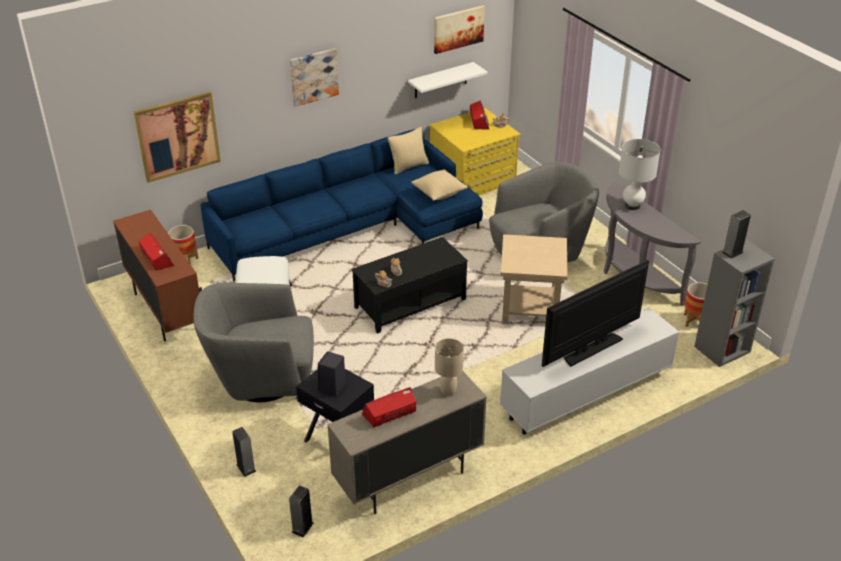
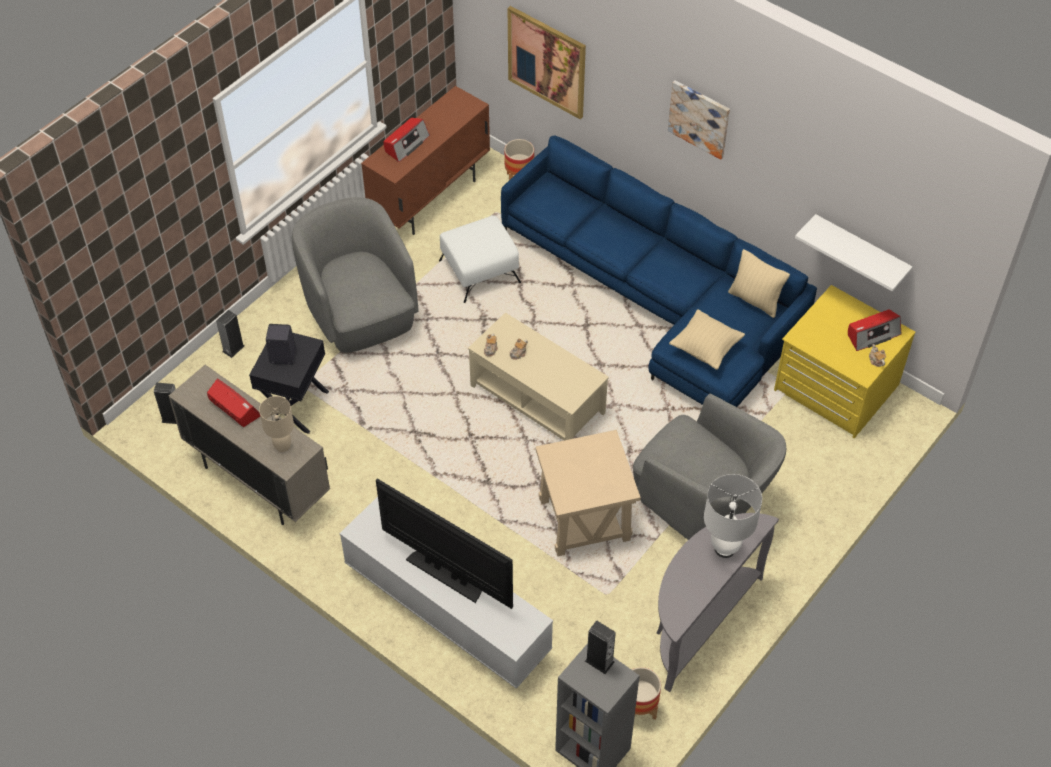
camera: 70 degrees right, 15 degrees up
black coffee table [352,237,468,334] -> beige coffee table [468,313,609,440]
picture [434,5,485,54] -> none

